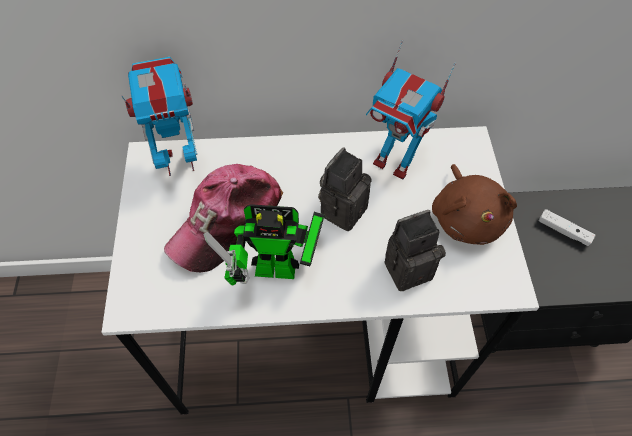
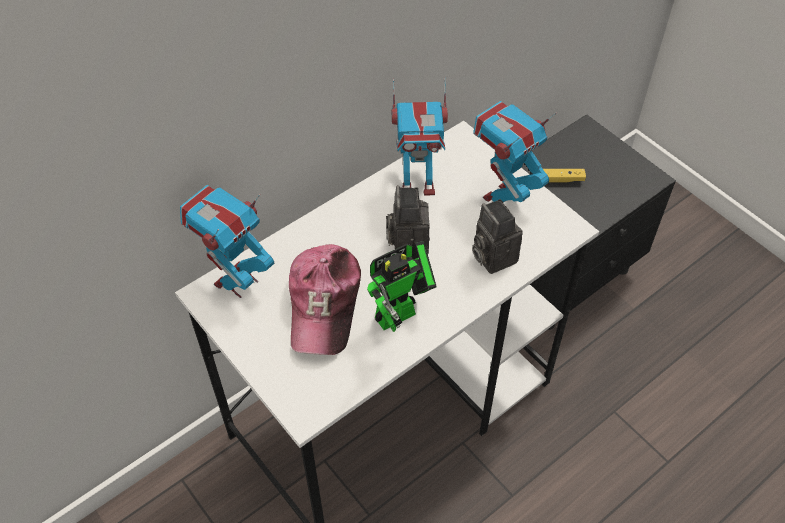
camera: 35 degrees left, 5 degrees down
camera [384,210,446,291] -> camera turned 60 degrees counterclockwise [472,199,523,274]
brown plush toy [432,164,517,245] -> toy robot [473,101,557,203]
white game controller [539,209,595,246] -> yellow game controller [543,169,586,182]

